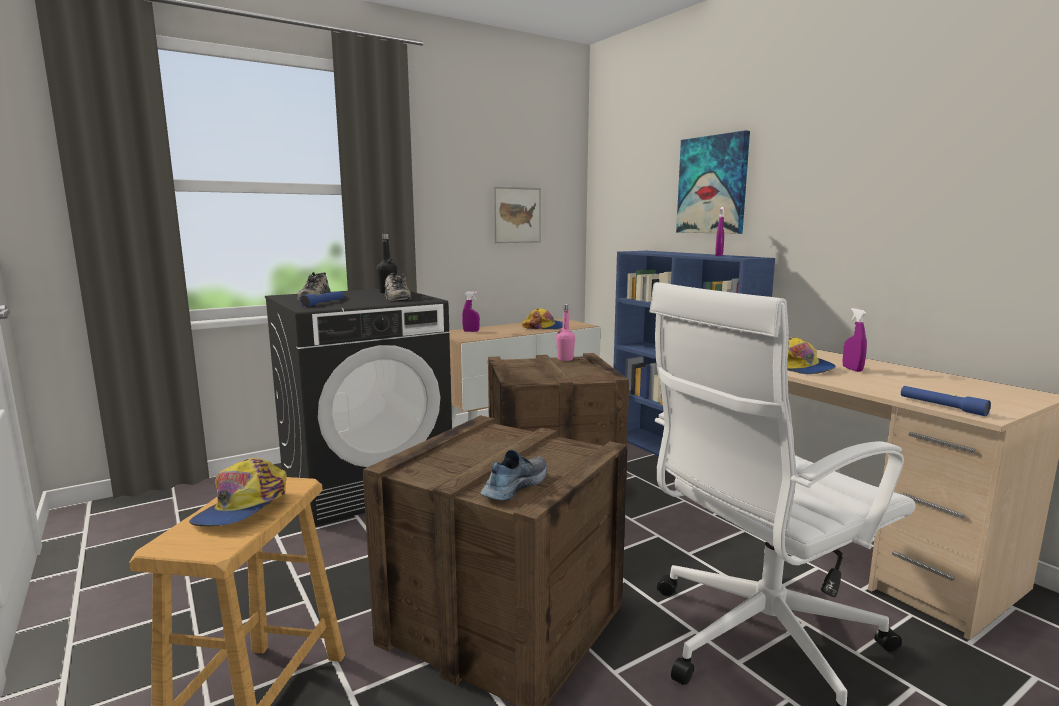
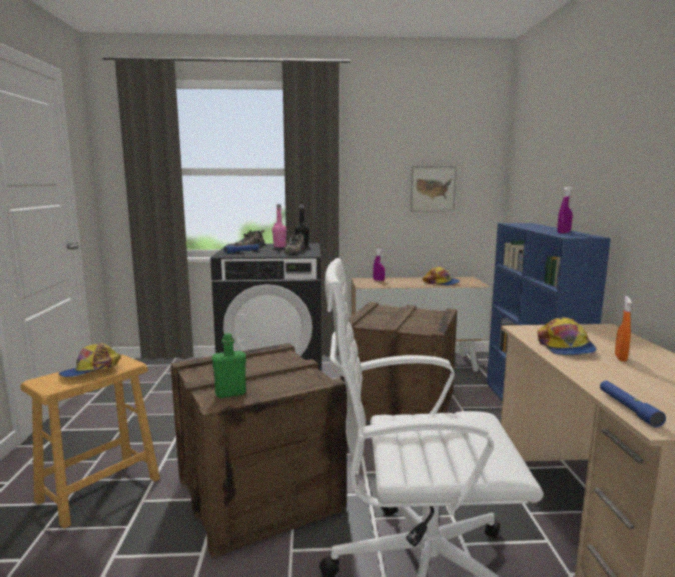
camera: 30 degrees right, 0 degrees up
shoe [480,450,547,501] -> green bottle [212,333,246,398]
pink bottle [556,304,575,361] -> pink bottle moved to [272,204,287,247]
picture [676,130,750,234] -> none
purple spray bottle [843,308,867,372] -> orange spray bottle [615,296,632,361]

